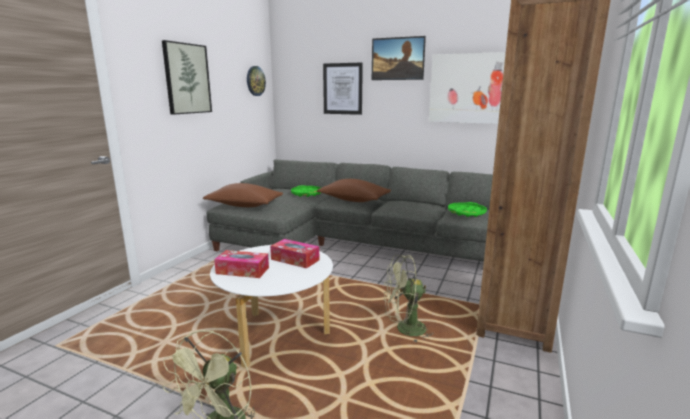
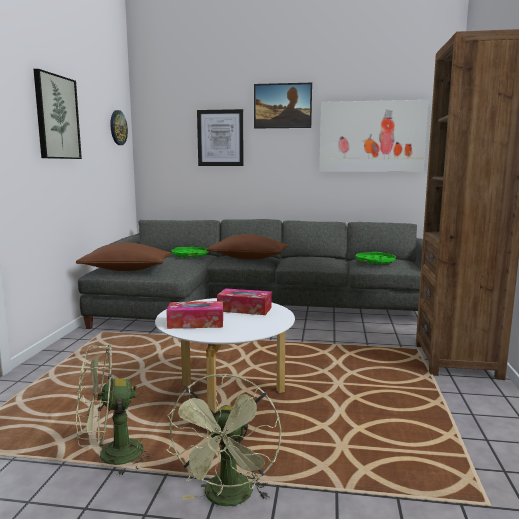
camera: 15 degrees left, 5 degrees down
green fan [384,255,434,342] -> green fan moved to [76,344,153,477]

